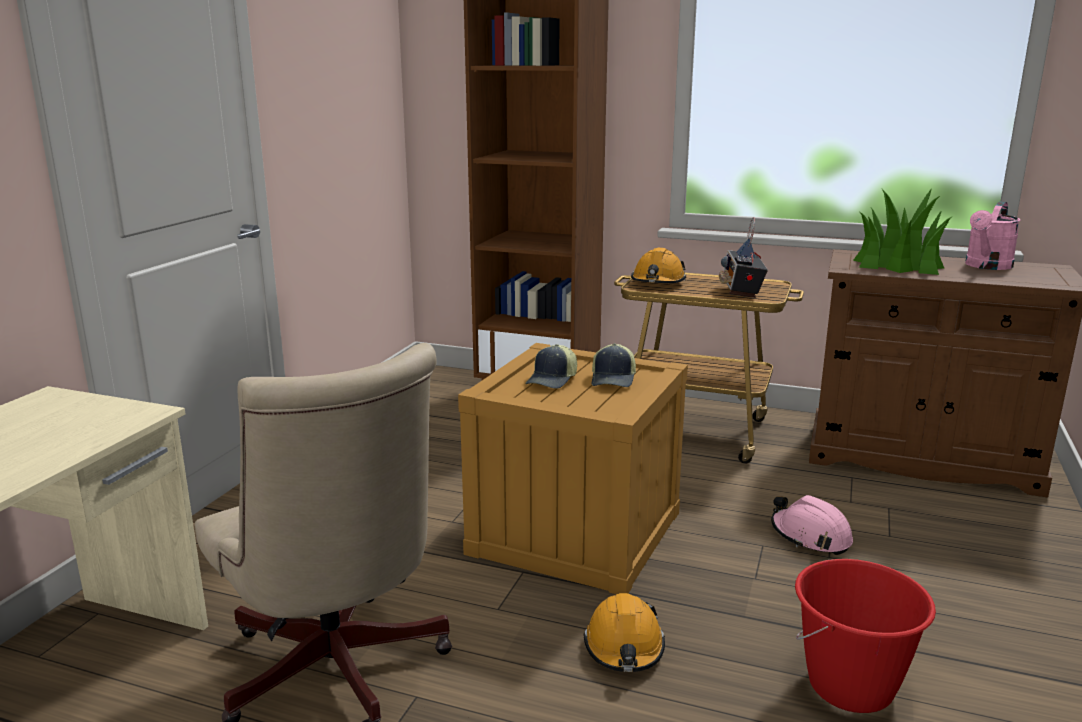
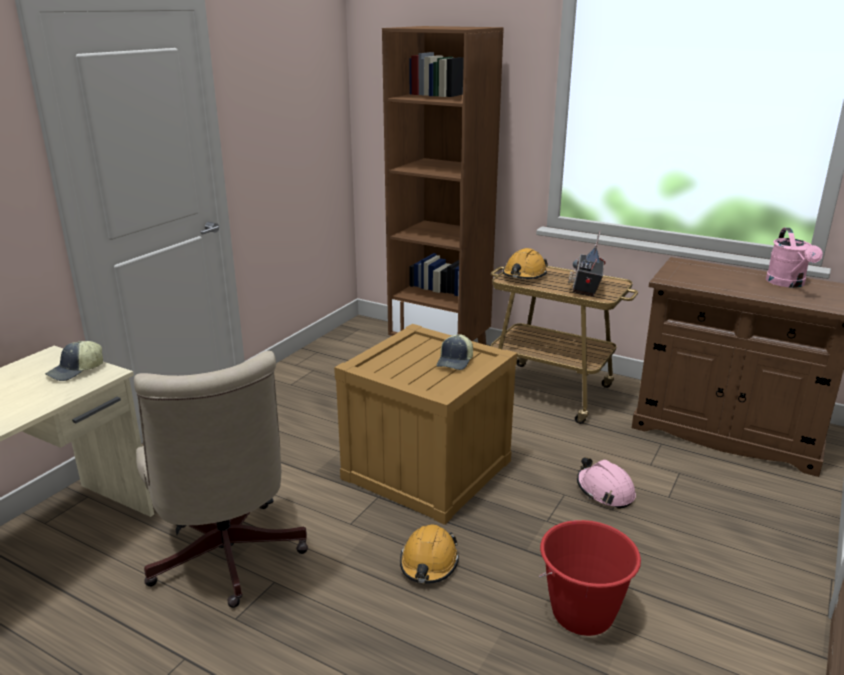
camera: 10 degrees right, 5 degrees up
cap [525,344,577,389] -> cap moved to [45,341,103,381]
potted plant [853,188,953,275] -> none
pink watering can [965,201,1020,270] -> pink watering can turned 45 degrees counterclockwise [766,228,823,288]

